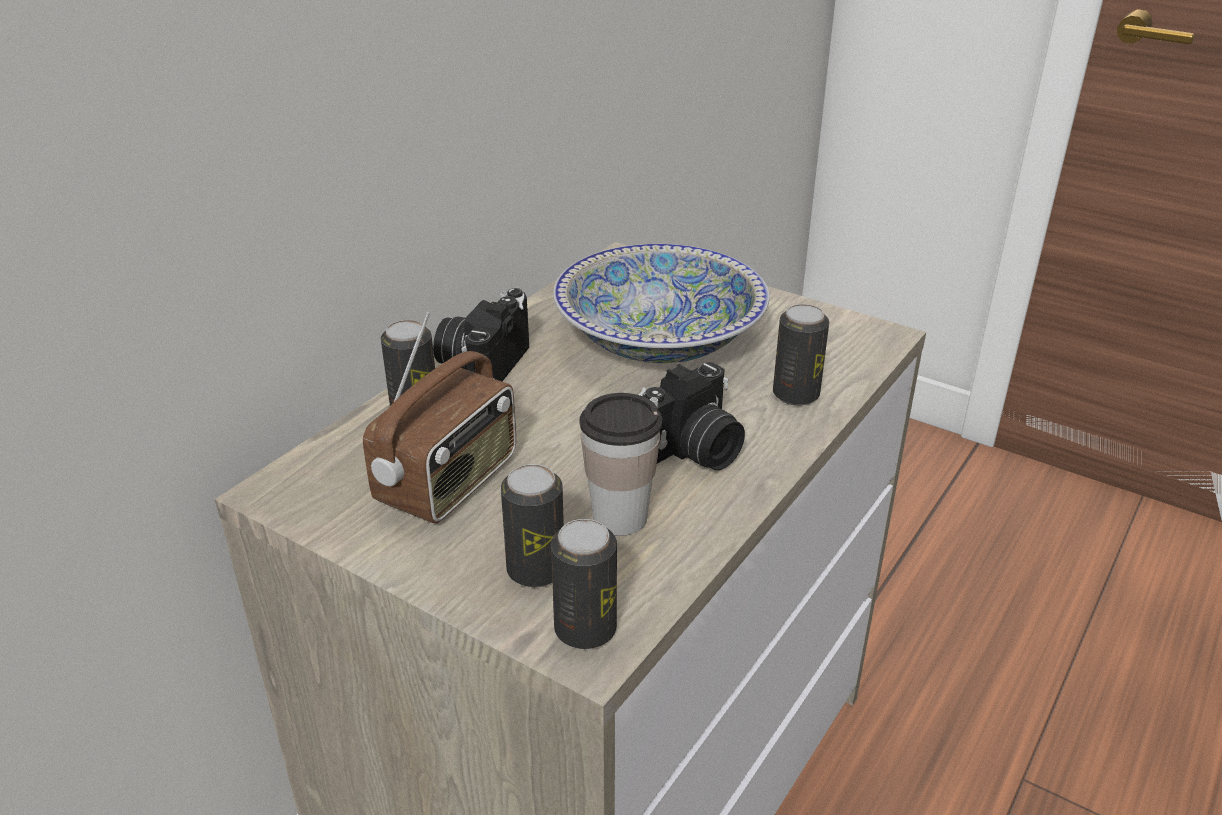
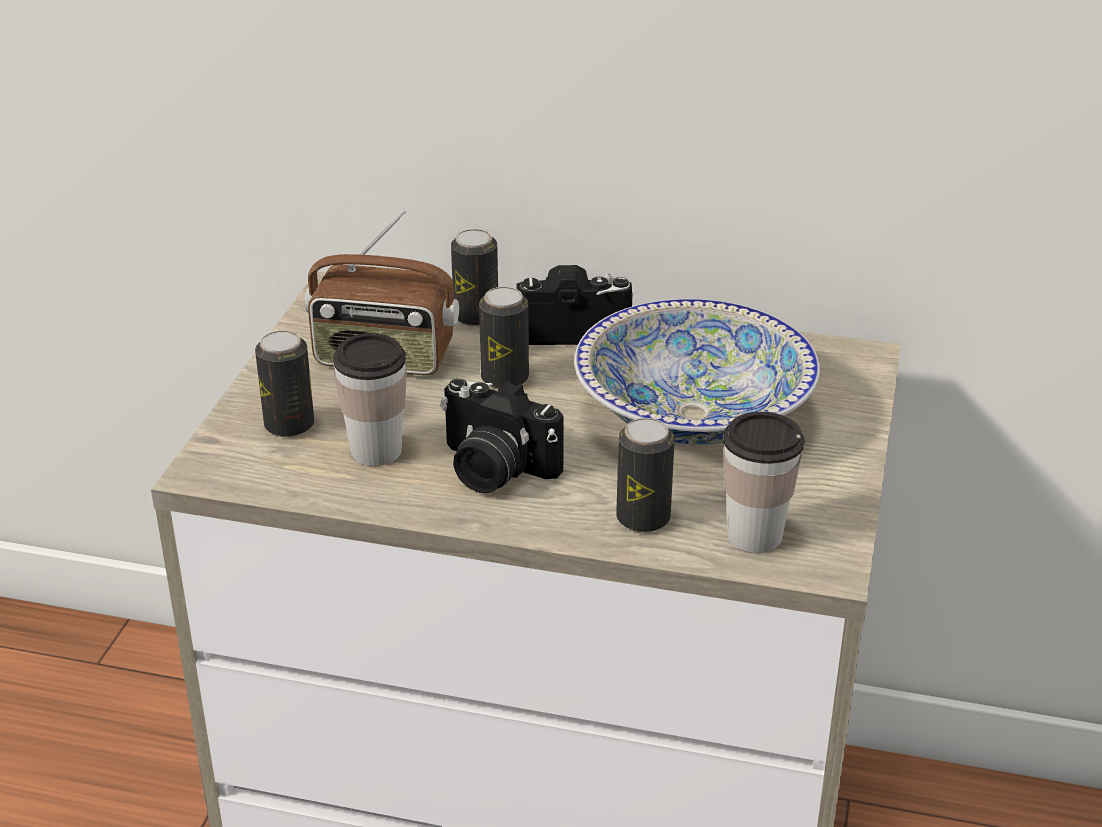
camera: 70 degrees right, 0 degrees up
can [551,519,617,649] -> can moved to [479,287,529,389]
none -> cup [723,412,805,553]

